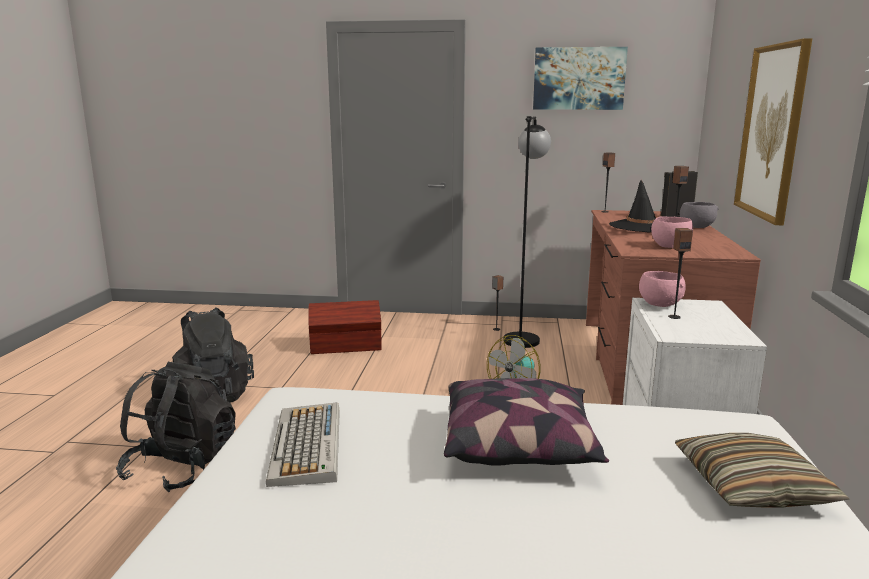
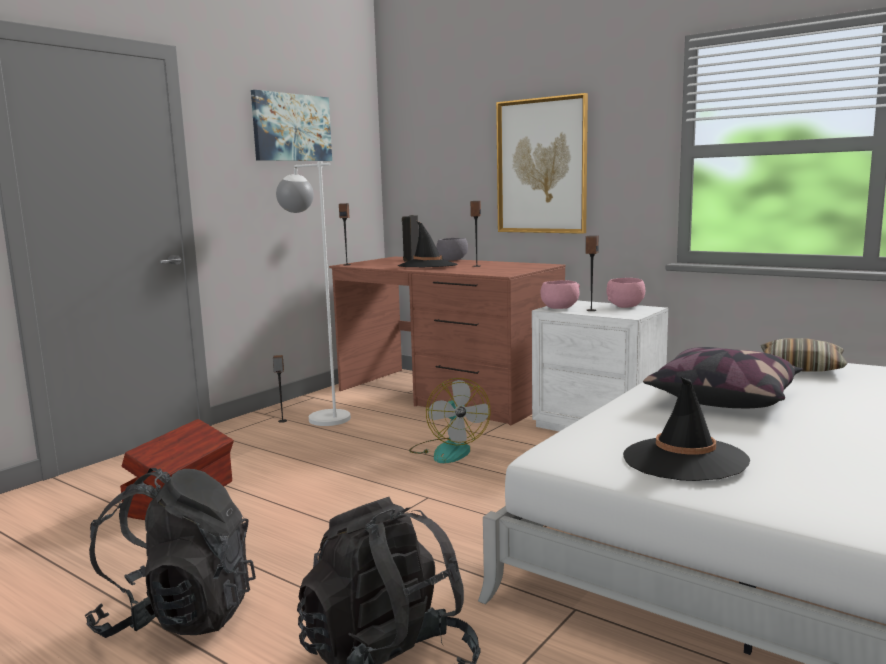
camera: 60 degrees left, 5 degrees down
keyboard [266,402,340,487] -> black hat [623,378,750,481]
black floor lamp [503,116,551,348] -> white floor lamp [276,162,351,426]
pink bowl [651,217,693,248] -> pink bowl moved to [606,278,645,308]

